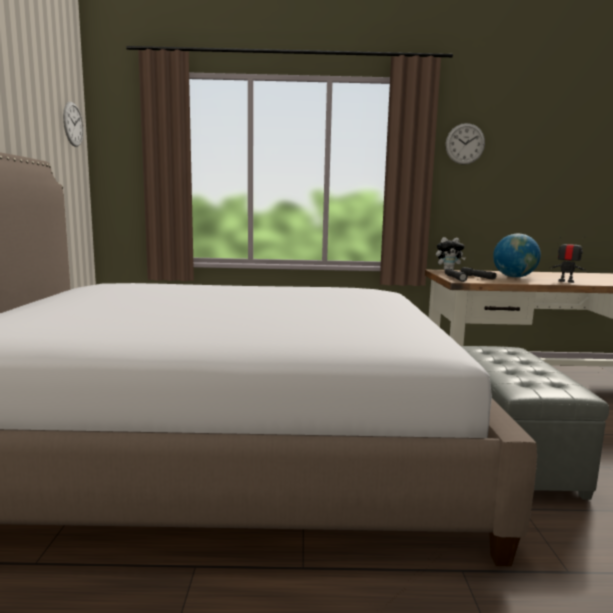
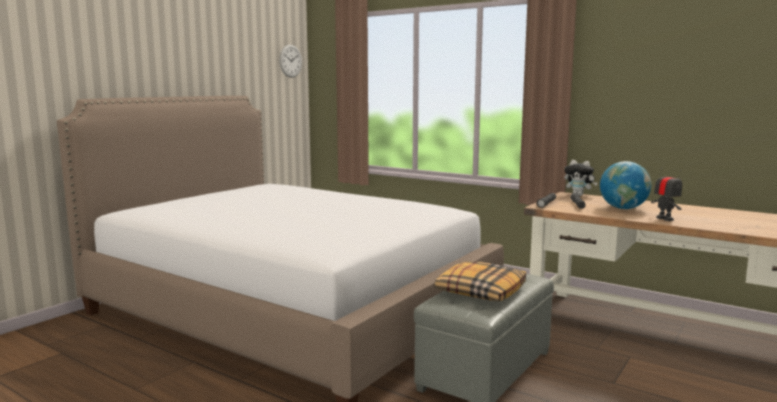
camera: 35 degrees right, 0 degrees up
wall clock [445,123,485,165] -> none
none -> pillow [434,261,526,302]

